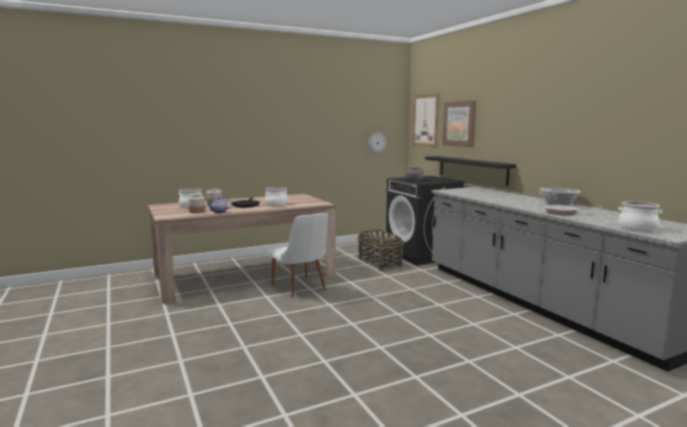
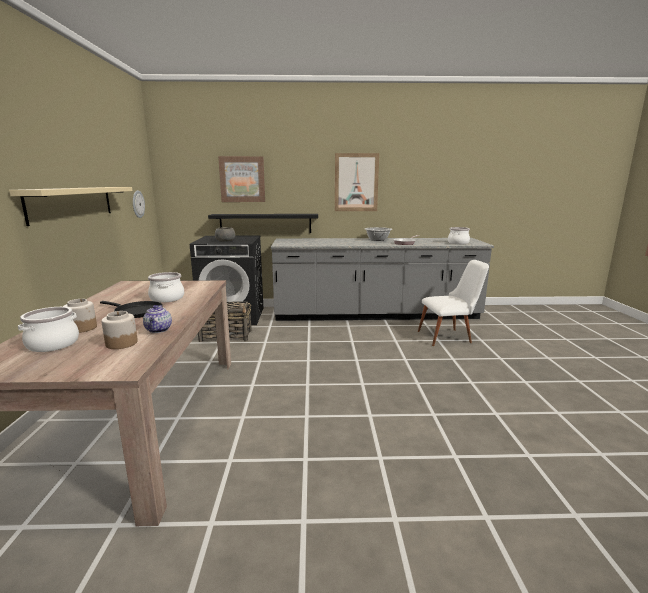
camera: 65 degrees left, 5 degrees up
white chair [268,213,328,298] -> white chair moved to [418,260,489,346]
picture [413,93,439,148] -> picture moved to [335,153,379,211]
none -> beige shelf [9,187,132,226]

